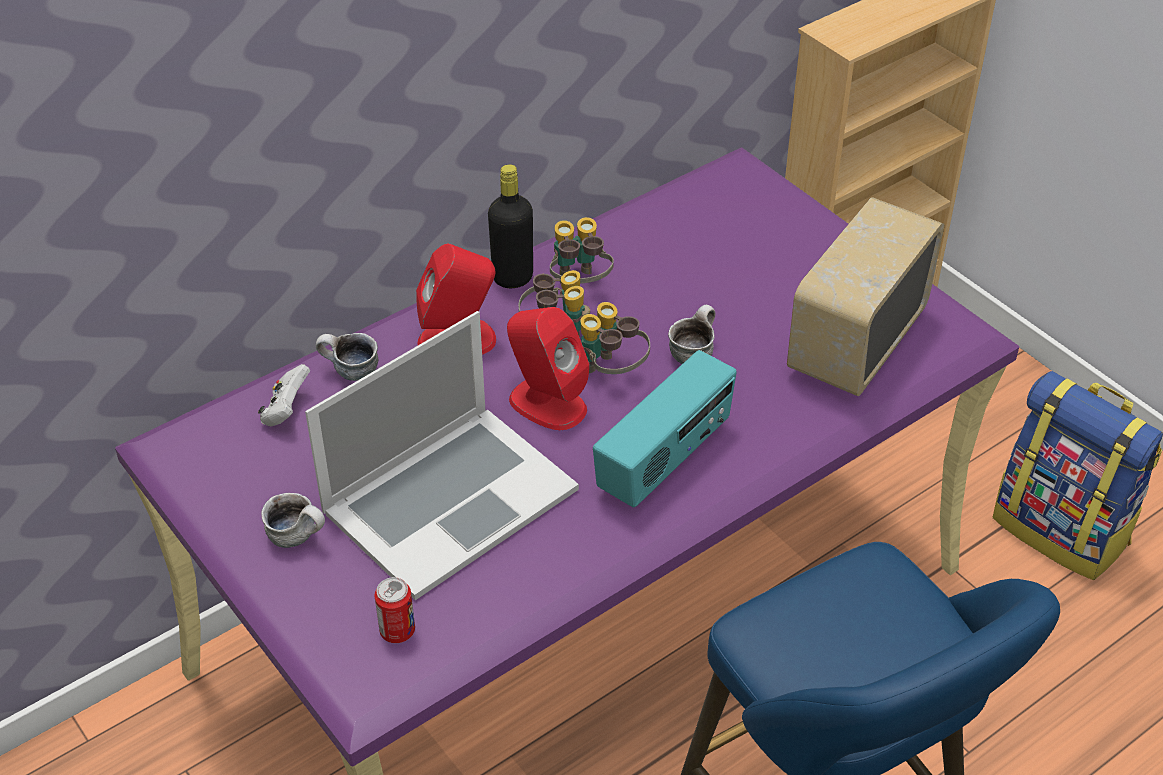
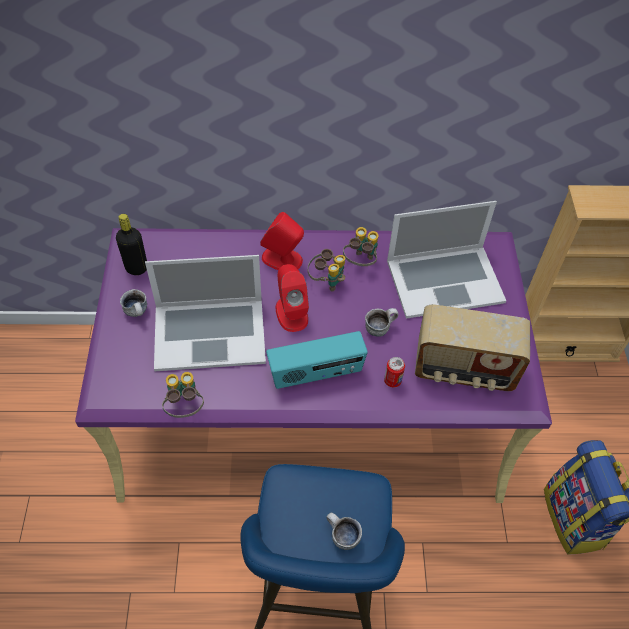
camera: 35 degrees right, 10 degrees up
white game controller [258,364,310,426] -> none
mug [316,333,378,381] -> mug moved to [326,513,362,550]
can [375,577,415,643] -> can moved to [384,357,405,388]
black bottle [488,164,533,288] -> black bottle moved to [116,214,147,275]
binoculars [580,302,650,374] -> binoculars moved to [162,372,204,418]
radio [787,197,944,396] -> radio turned 150 degrees counterclockwise [415,304,530,391]
none -> laptop [387,201,506,319]

